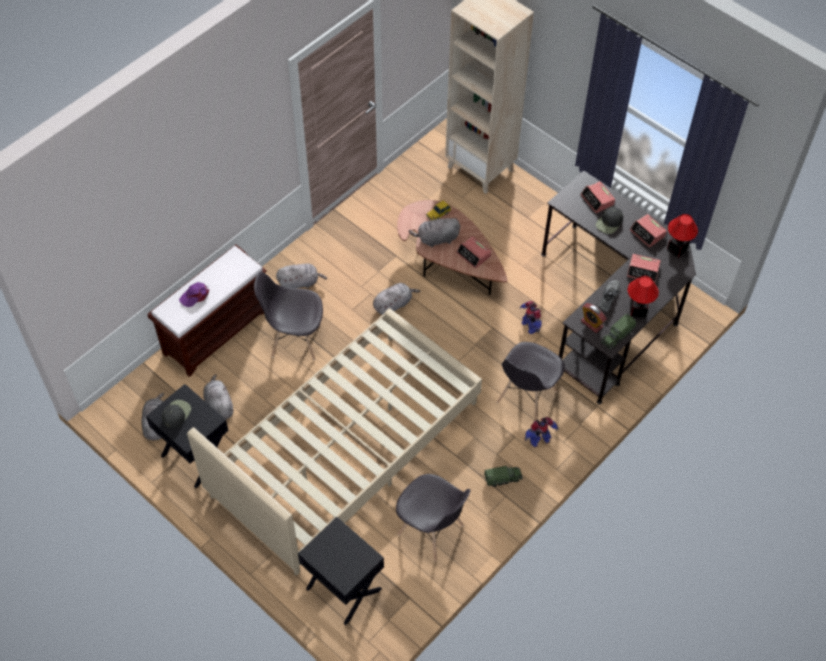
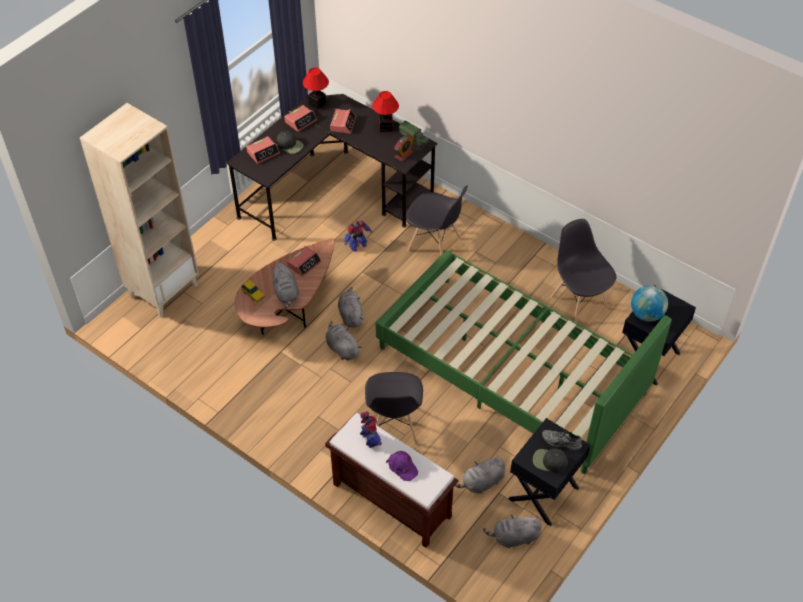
camera: 95 degrees left, 5 degrees down
beige bed [187,308,482,575] -> green bed [376,250,672,474]
grey plush toy [276,263,327,288] -> grey plush toy moved to [338,287,364,328]
grey chair [396,474,471,561] -> grey chair turned 60 degrees counterclockwise [551,219,617,322]
toy truck [484,465,523,487] -> none
toy robot [525,417,559,447] -> toy robot moved to [360,411,382,448]
grey shoe [599,280,620,312] -> grey shoe moved to [542,430,582,450]
none -> globe [631,285,668,322]

